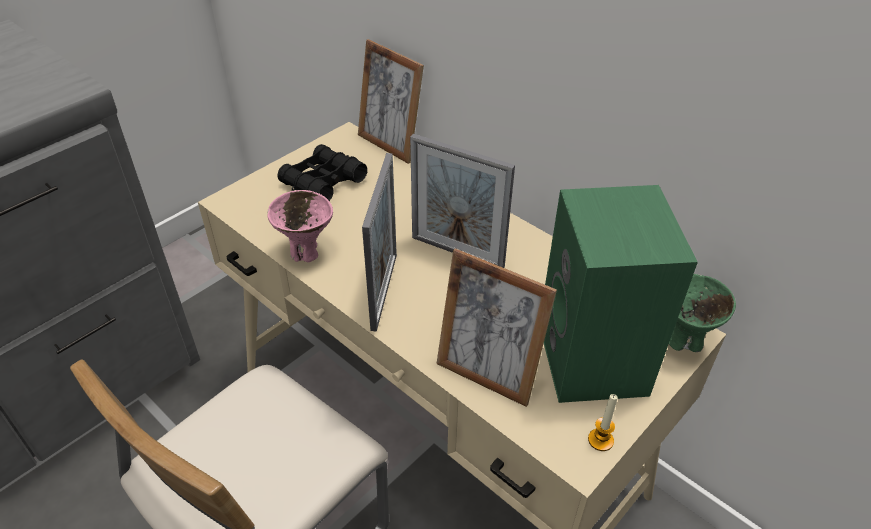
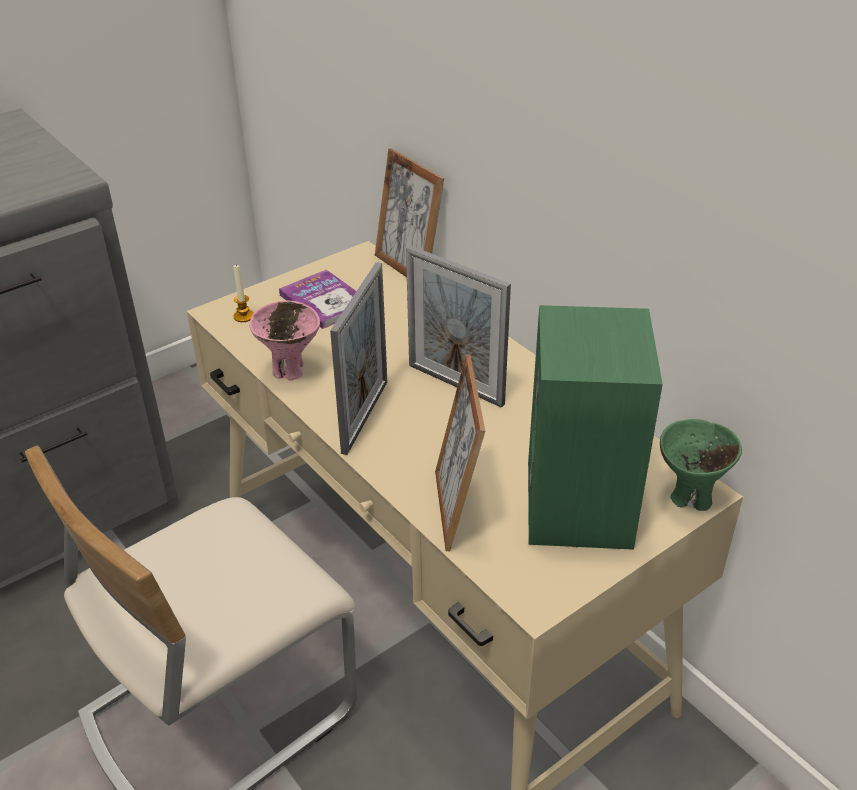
camera: 10 degrees right, 5 degrees down
black binoculars [277,144,367,201] -> book [279,269,356,329]
picture frame [436,248,557,407] -> picture frame turned 45 degrees clockwise [435,354,485,551]
candle [588,394,618,451] -> candle moved to [233,265,254,322]

